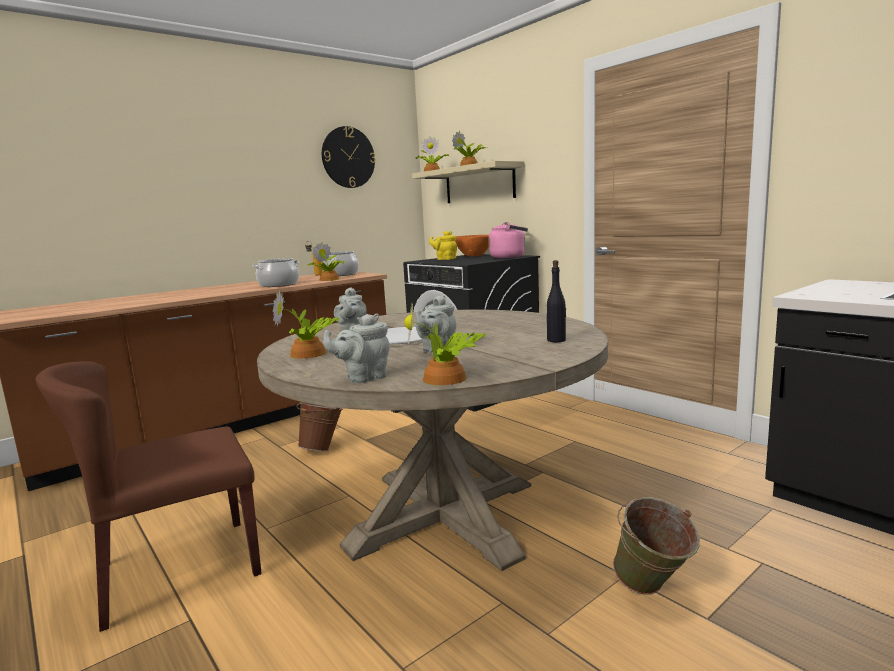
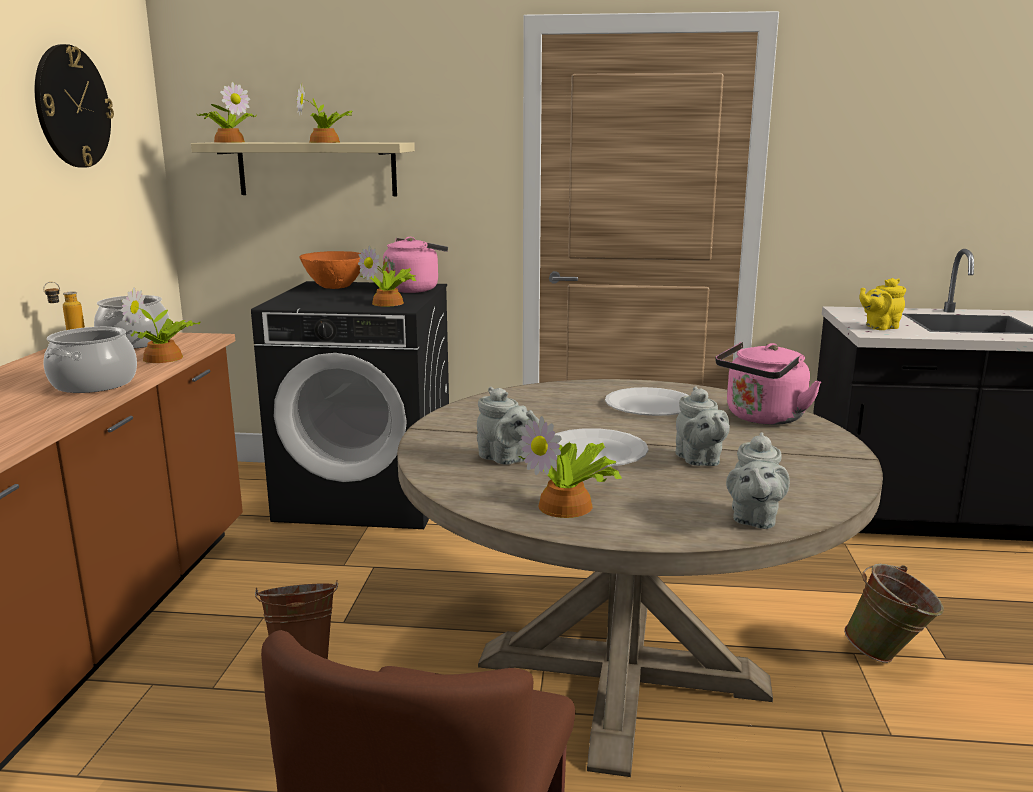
camera: 45 degrees left, 5 degrees up
potted plant [404,306,486,385] -> potted plant moved to [358,245,416,307]
yellow teapot [429,231,457,260] -> yellow teapot moved to [859,278,906,330]
black bottle [547,260,566,342] -> pink kettle [715,342,821,425]
none -> white plate [605,387,689,416]

